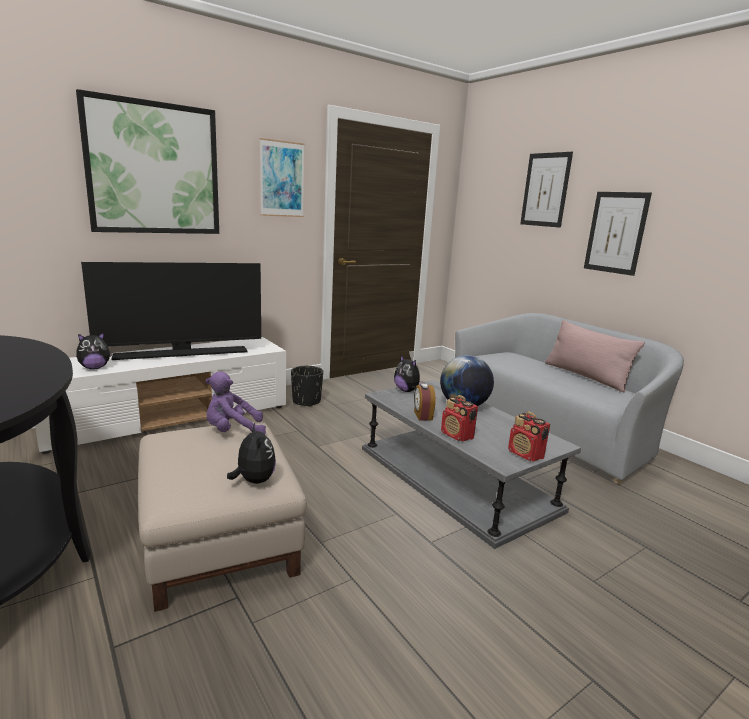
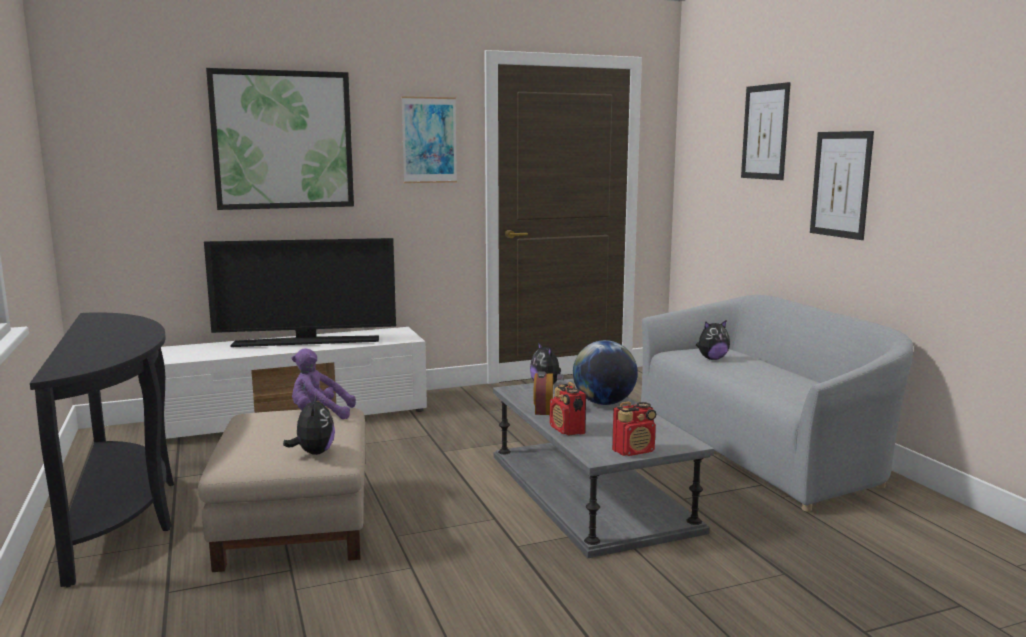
camera: 15 degrees right, 5 degrees down
plush toy [76,332,112,369] -> plush toy moved to [696,320,730,360]
black planter [291,366,323,407] -> none
radio [508,411,550,462] -> radio turned 90 degrees counterclockwise [612,401,656,456]
pink pillow [545,320,645,392] -> none

